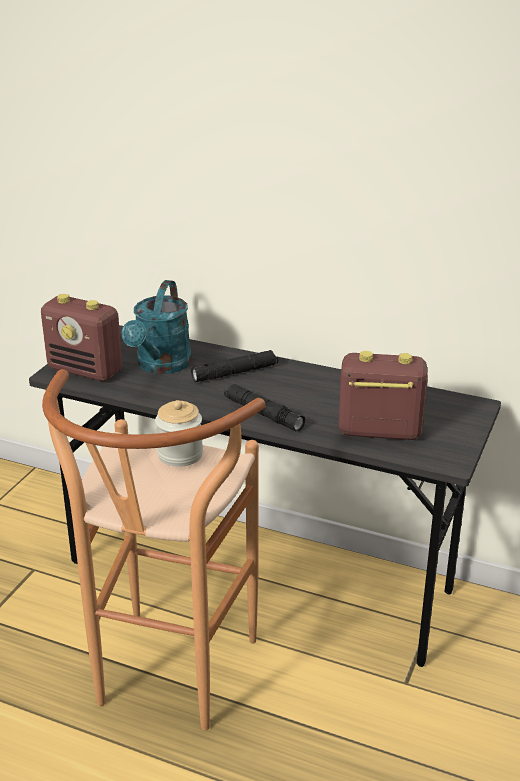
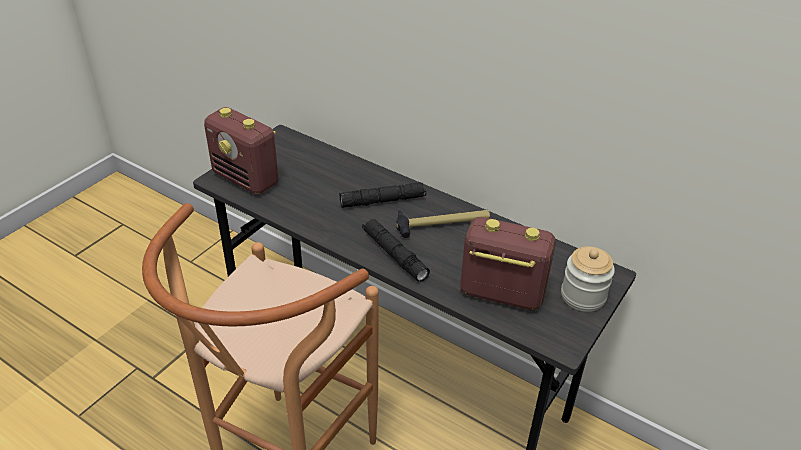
camera: 10 degrees right, 10 degrees up
turquoise watering can [121,280,192,374] -> none
jar [155,400,203,467] -> jar moved to [561,246,615,312]
none -> hammer [396,210,490,238]

